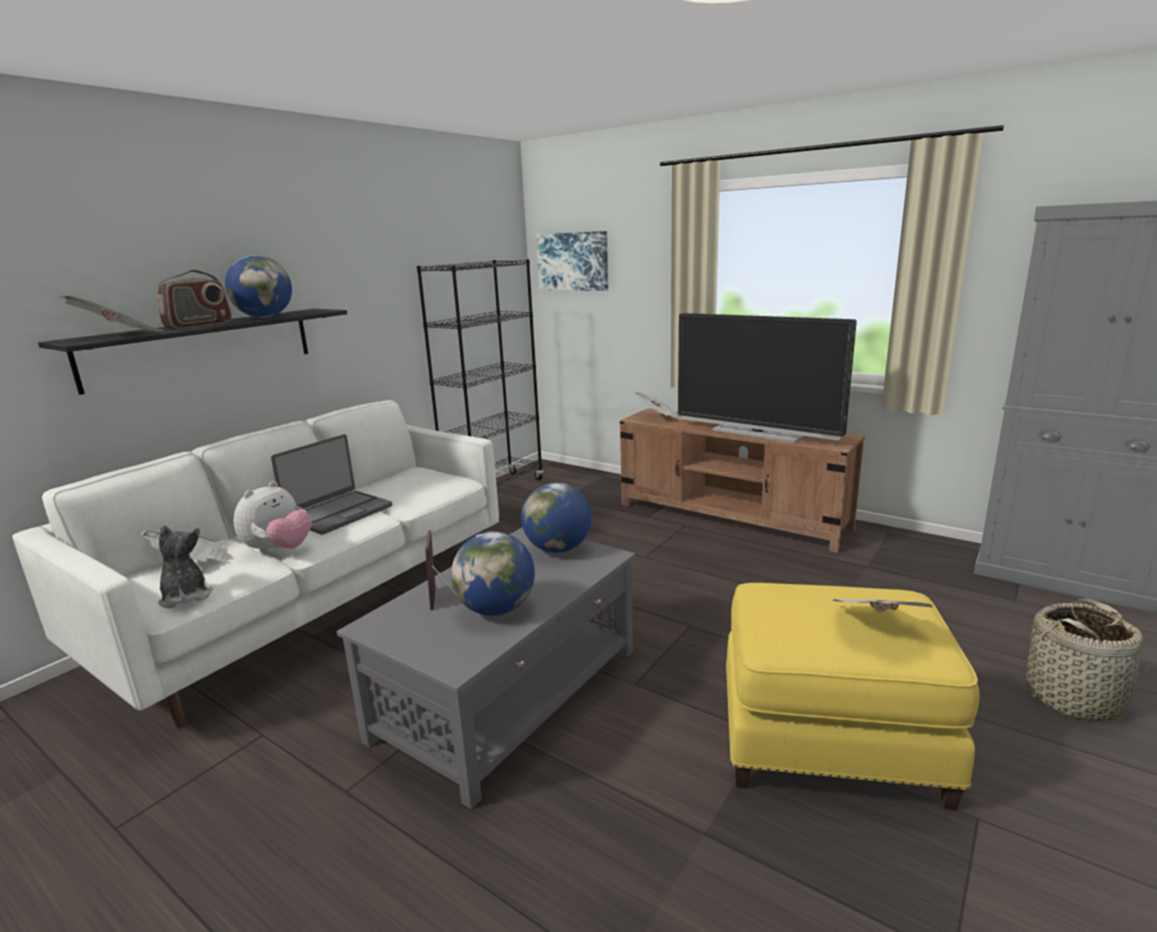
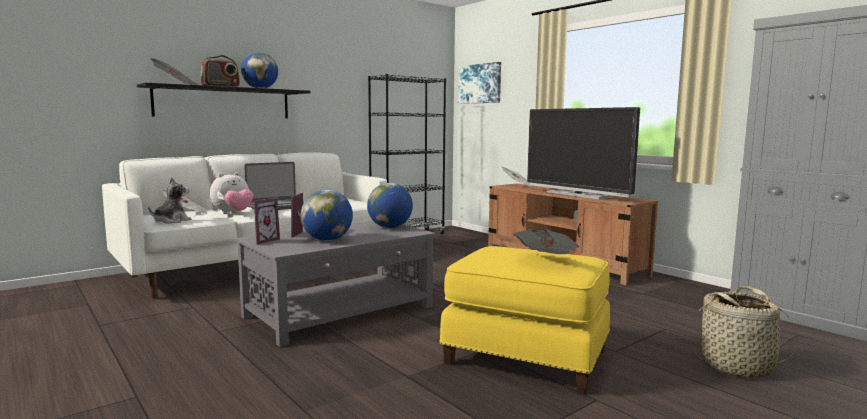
camera: 15 degrees right, 10 degrees down
plush toy [158,525,213,608] -> plush toy turned 45 degrees clockwise [148,177,191,224]
none -> picture frame [254,198,280,245]

